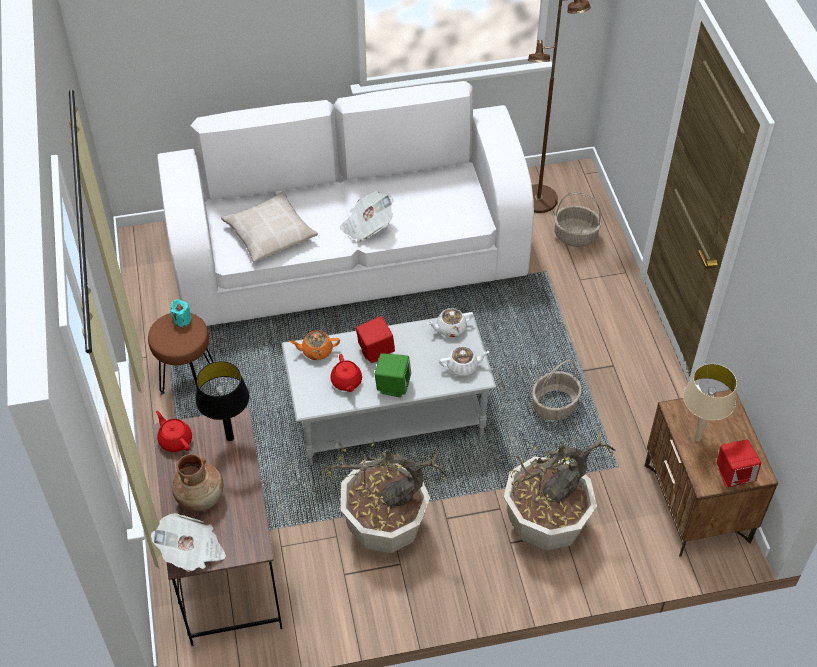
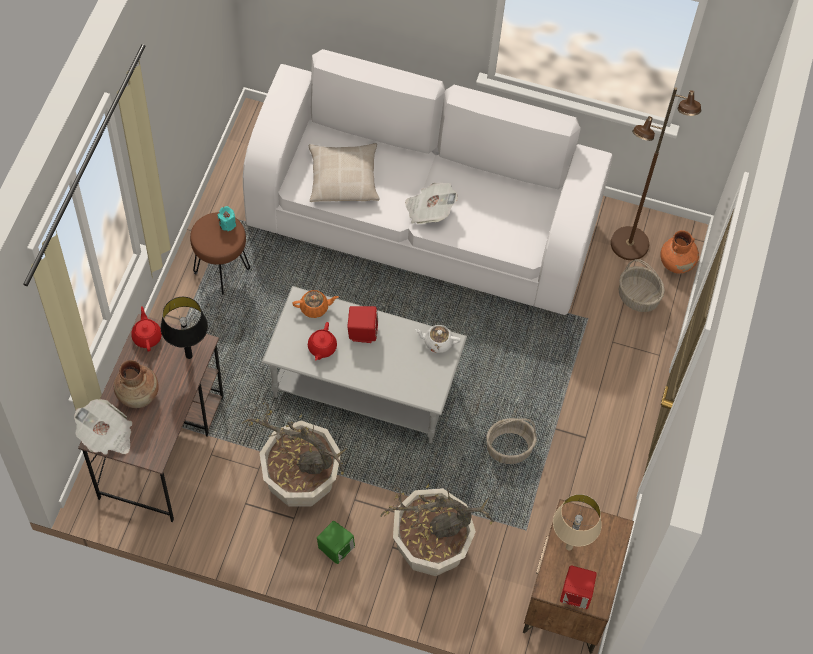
camera: 25 degrees right, 10 degrees up
orange teapot [290,330,340,360] -> orange teapot turned 150 degrees clockwise [292,290,339,318]
green speaker [374,353,411,398] -> green speaker moved to [317,521,355,564]
white teapot [439,346,489,376] -> none
none -> orange vase [660,230,699,274]

